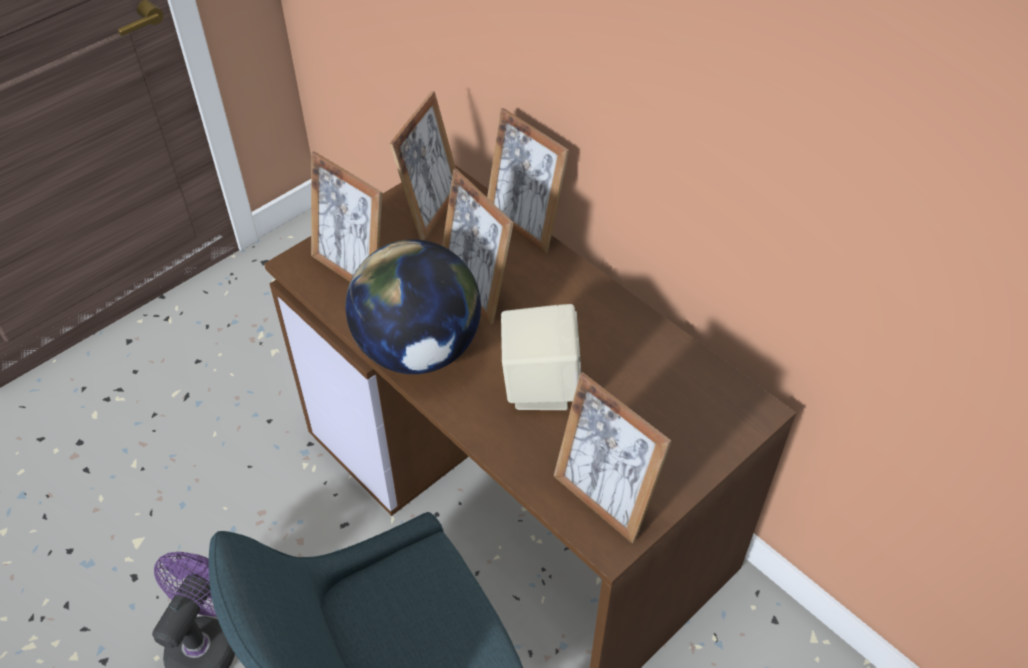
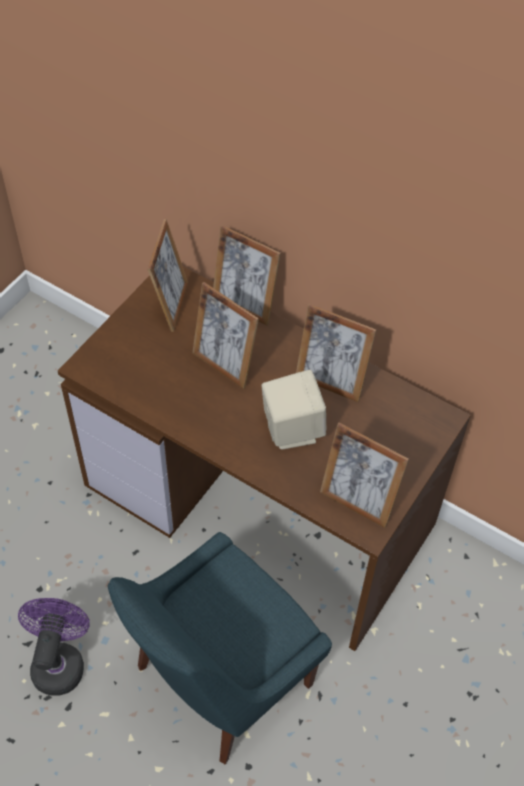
camera: 15 degrees left, 5 degrees up
picture frame [311,151,382,282] -> picture frame moved to [296,304,376,402]
globe [346,239,481,374] -> none

